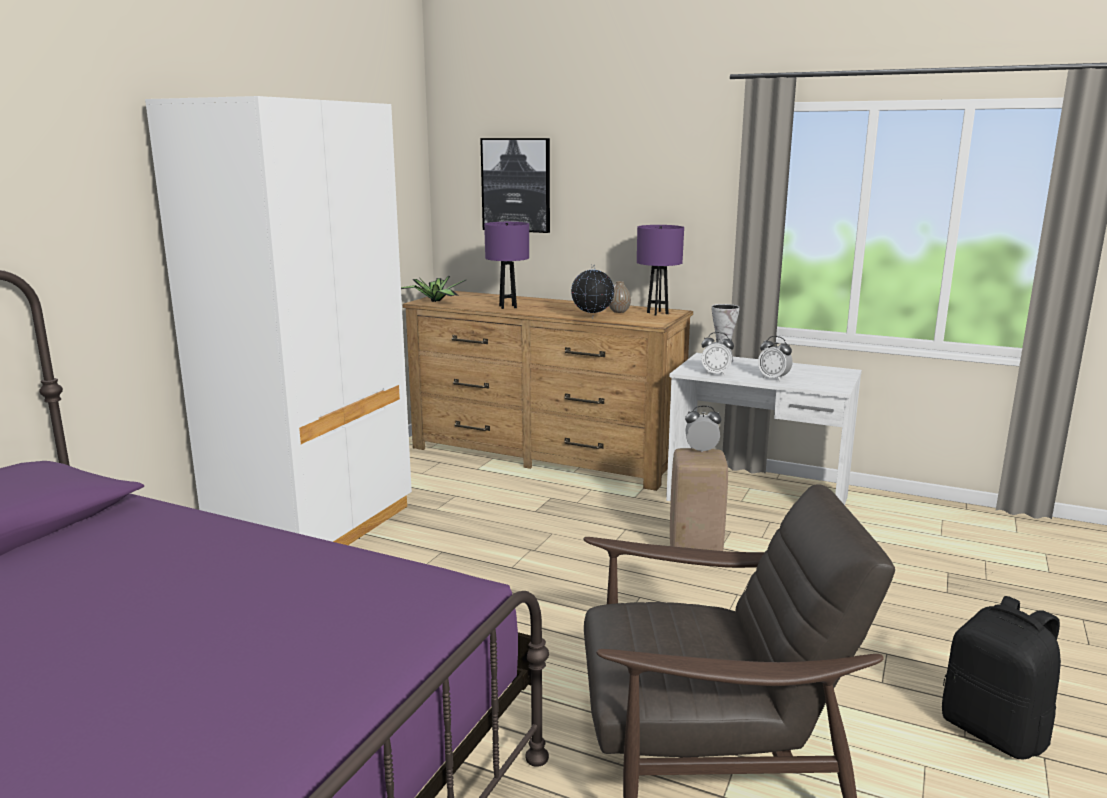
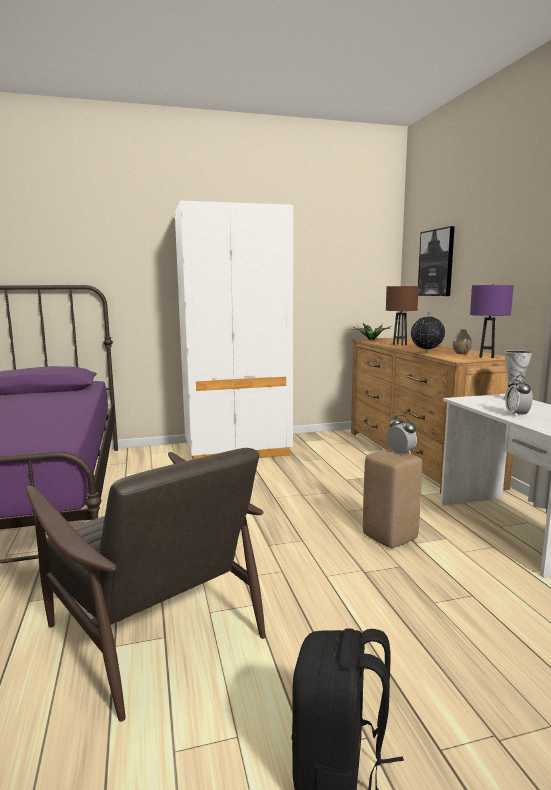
camera: 50 degrees right, 5 degrees down
purple table lamp [484,222,529,309] -> brown table lamp [386,286,419,346]
alarm clock [701,332,734,376] -> none

